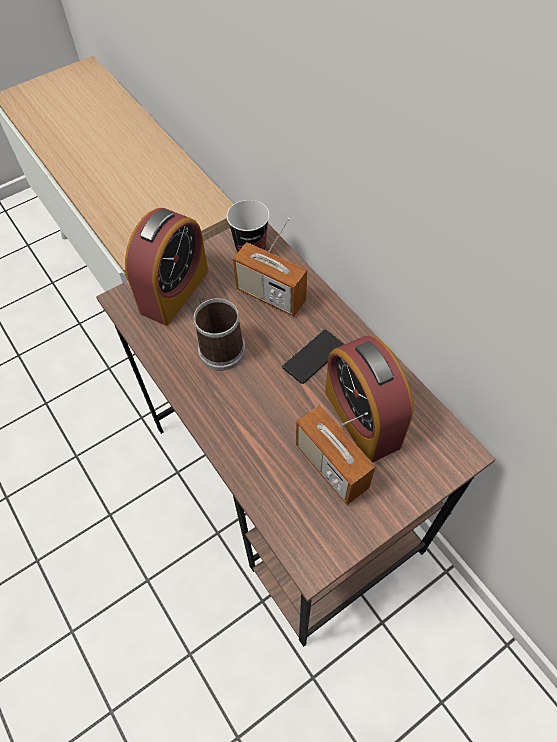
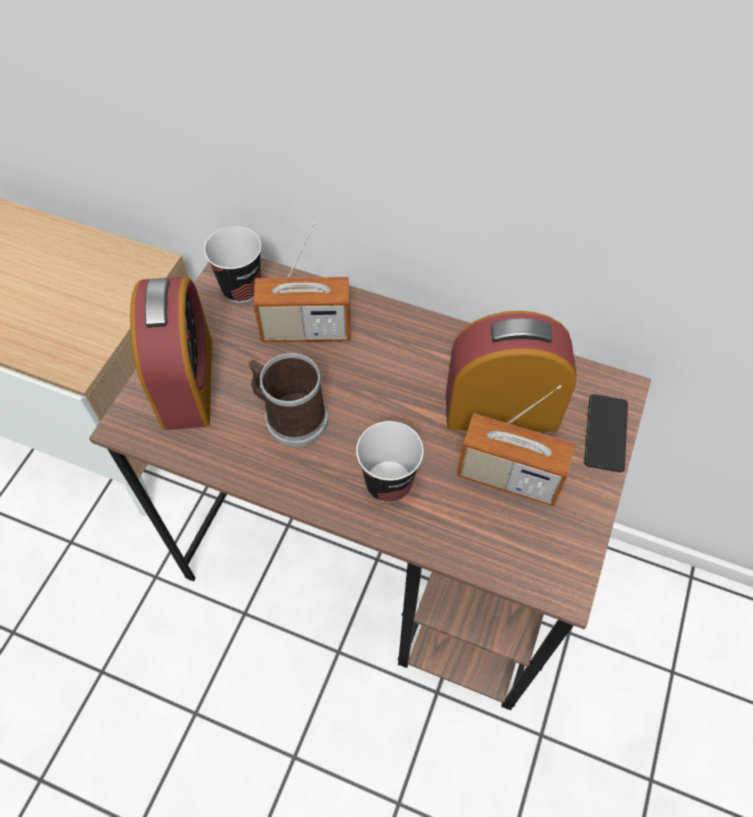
camera: 35 degrees left, 0 degrees up
phone [282,330,344,384] -> phone moved to [584,394,628,472]
alarm clock [325,335,414,463] -> alarm clock turned 150 degrees clockwise [446,311,577,432]
none -> cup [356,421,424,503]

